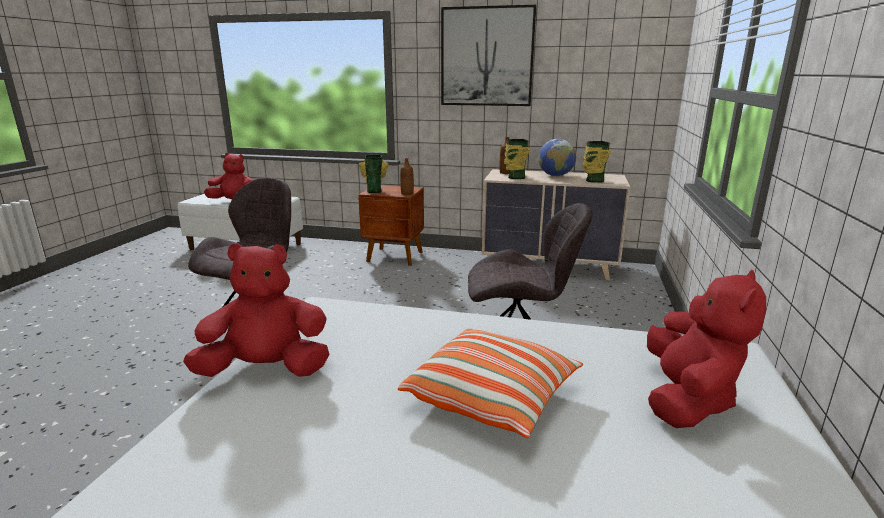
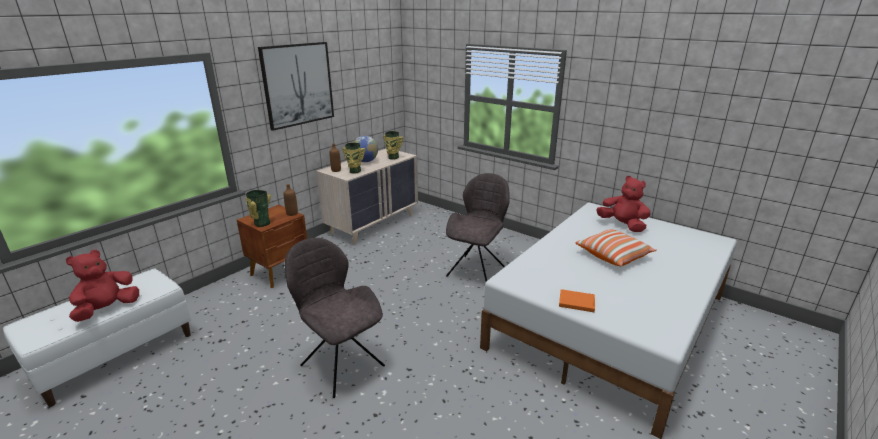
camera: 65 degrees left, 5 degrees up
red plush toy [183,243,329,377] -> orange book [559,289,595,312]

